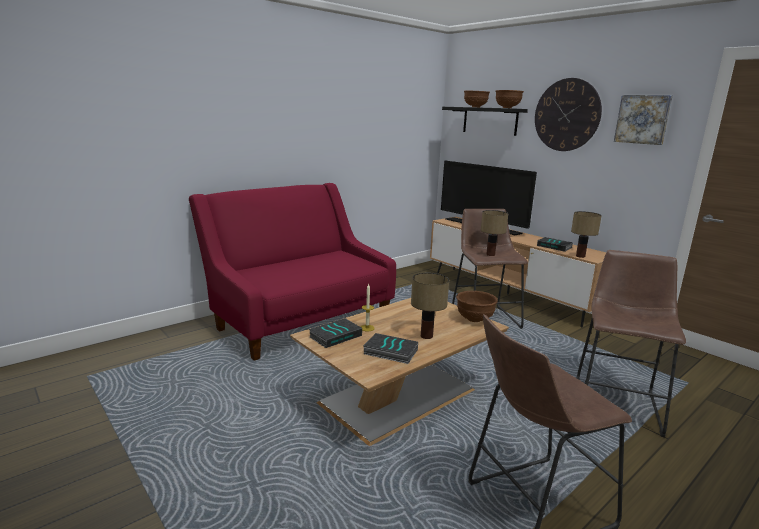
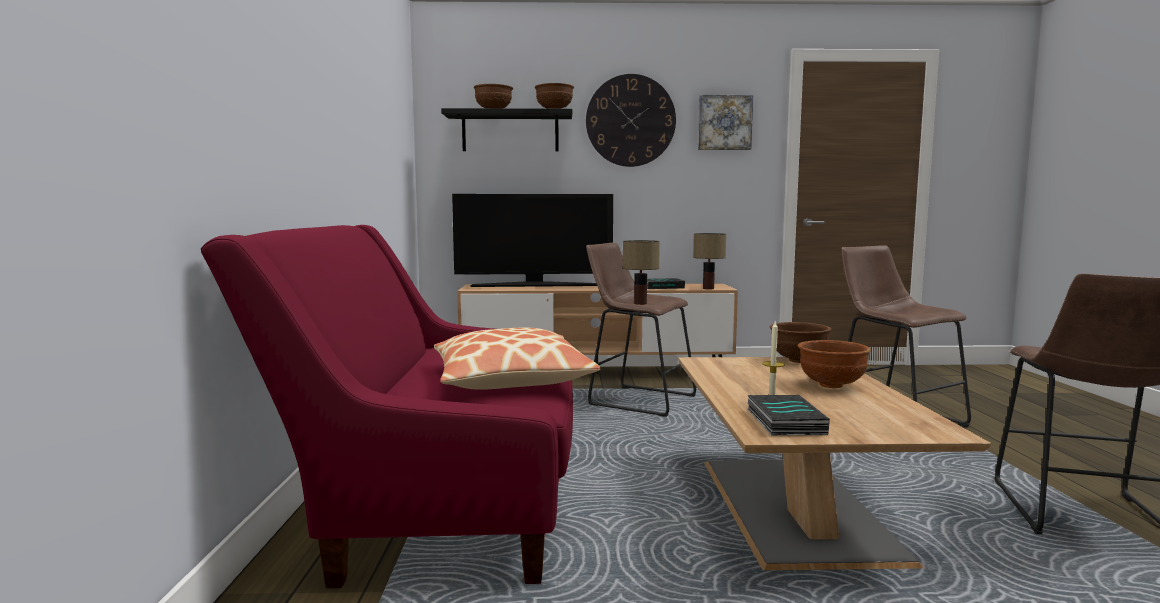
camera: 50 degrees left, 10 degrees down
book [363,333,418,364] -> none
table lamp [411,273,449,339] -> brown bowl [798,340,871,388]
none -> pillow [434,328,600,390]

